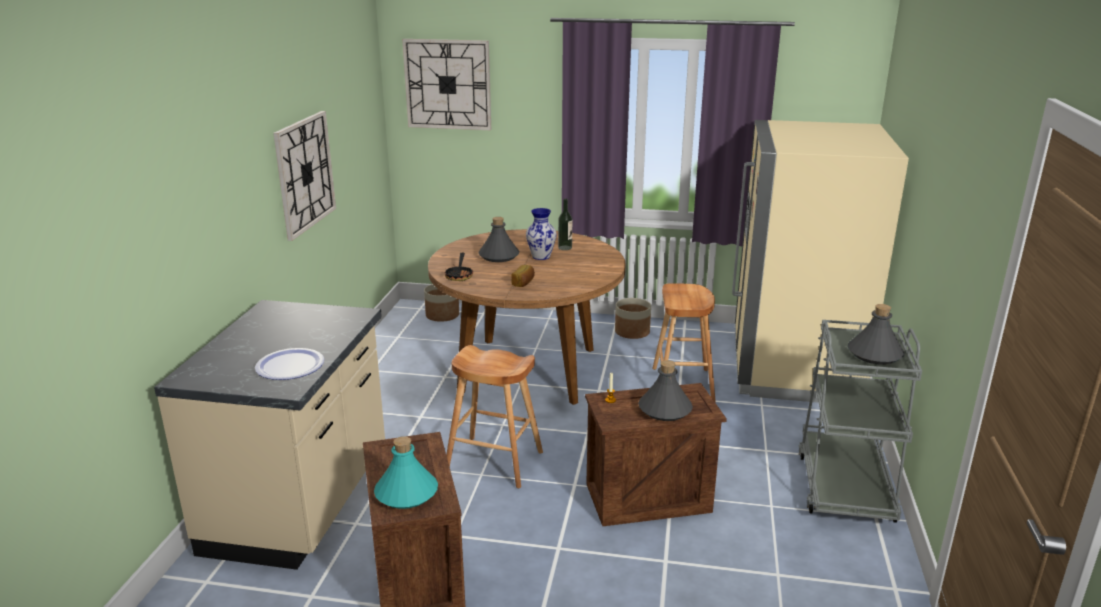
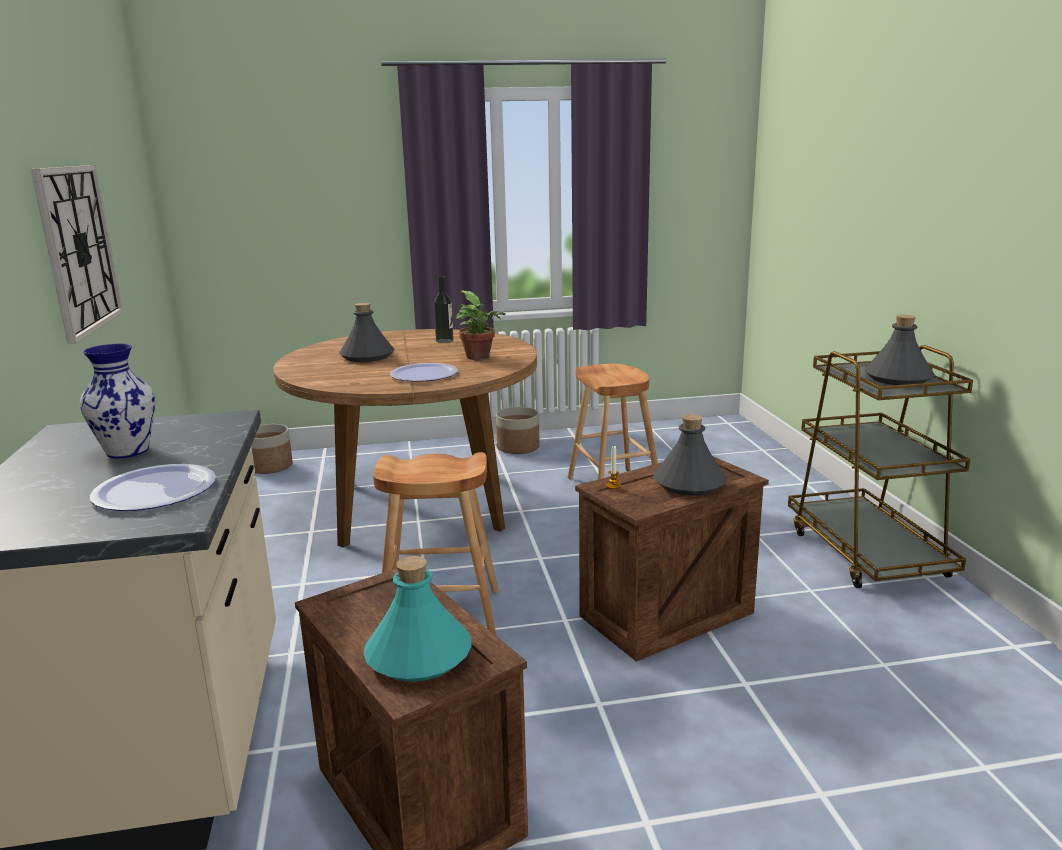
camera: 20 degrees left, 5 degrees down
wall clock [402,39,491,130] -> none
frying pan [445,252,473,281] -> none
bread [511,265,535,287] -> plate [390,363,458,382]
vase [526,208,557,260] -> vase moved to [79,344,155,458]
beige fridge [732,120,909,403] -> none
grey cart [799,320,922,523] -> brown cart [788,345,973,588]
none -> potted plant [456,290,506,360]

